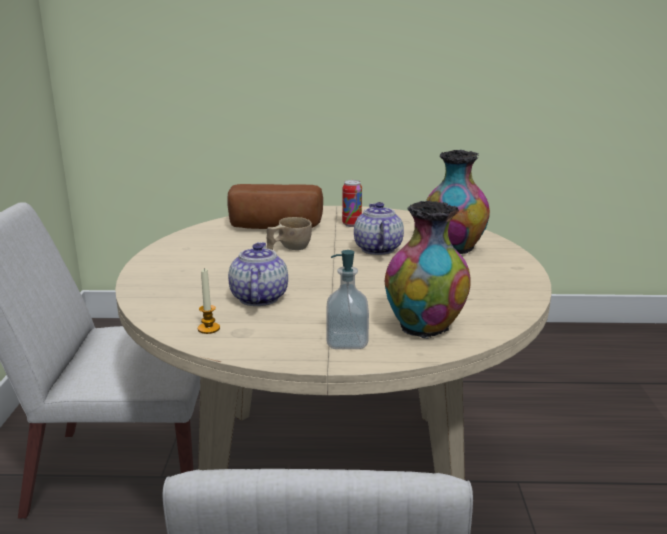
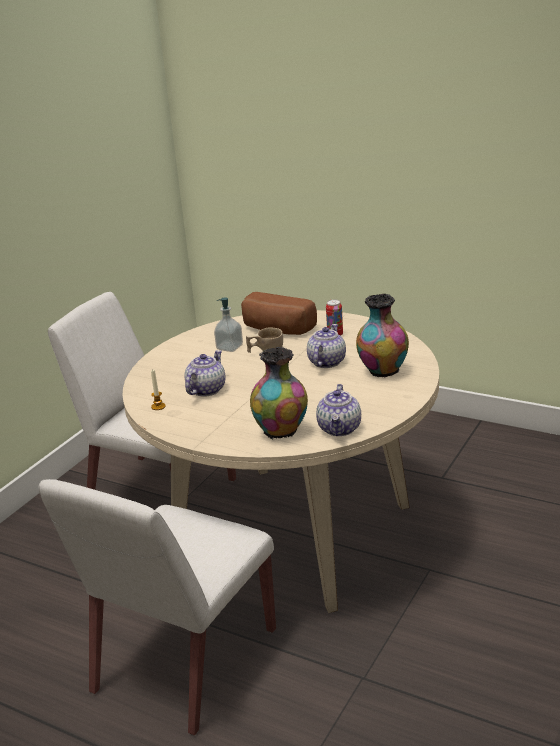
camera: 30 degrees right, 5 degrees up
soap dispenser [326,250,369,349] -> soap dispenser moved to [214,297,243,352]
none -> teapot [316,384,361,436]

